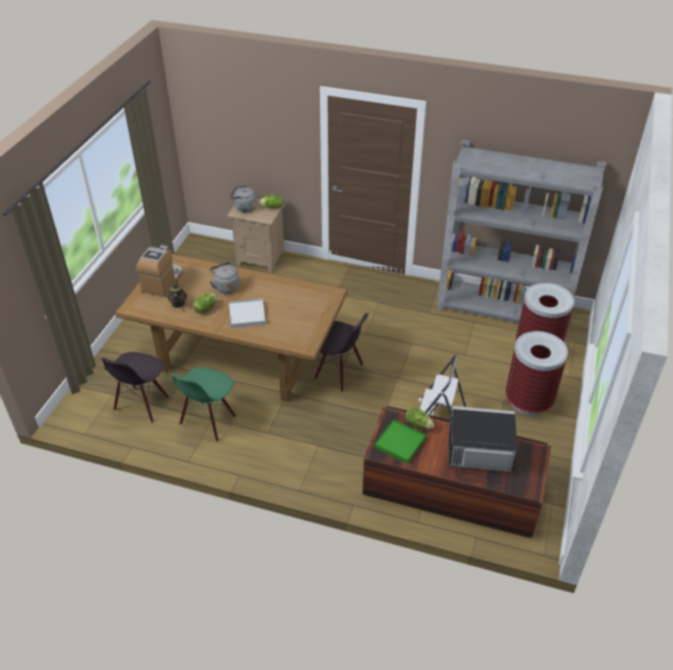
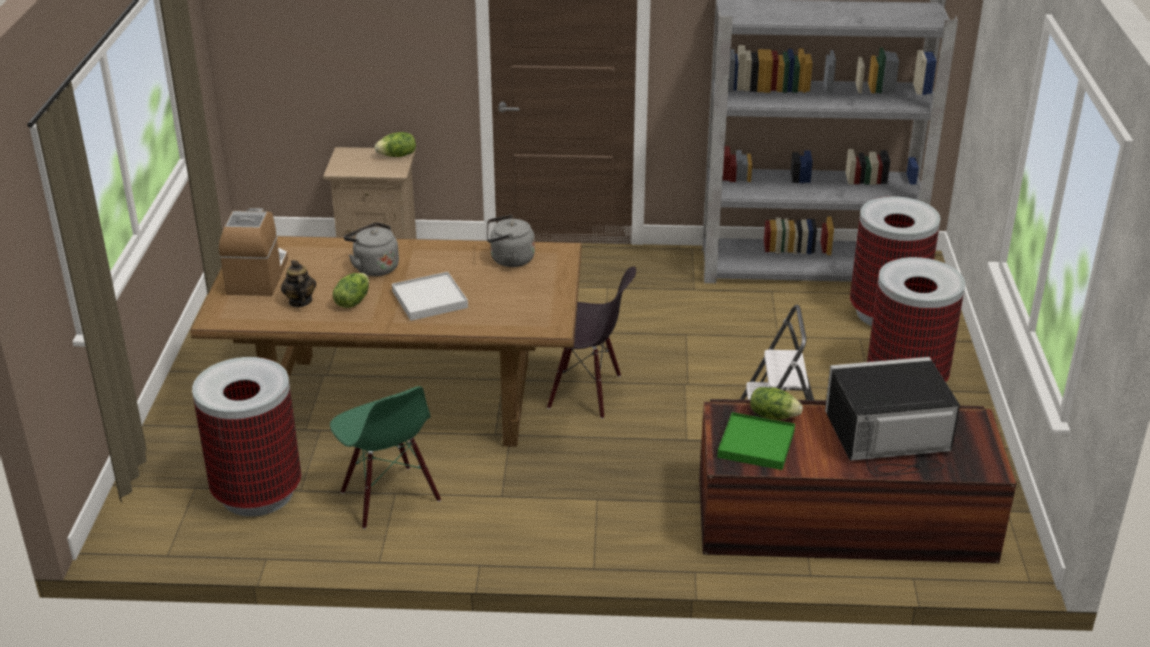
camera: 15 degrees left, 10 degrees down
black chair [101,352,169,423] -> trash can [192,357,301,516]
green chair [172,367,236,442] -> green chair turned 45 degrees counterclockwise [330,386,441,529]
grey kettle [230,185,257,212] -> grey kettle moved to [487,215,535,267]

